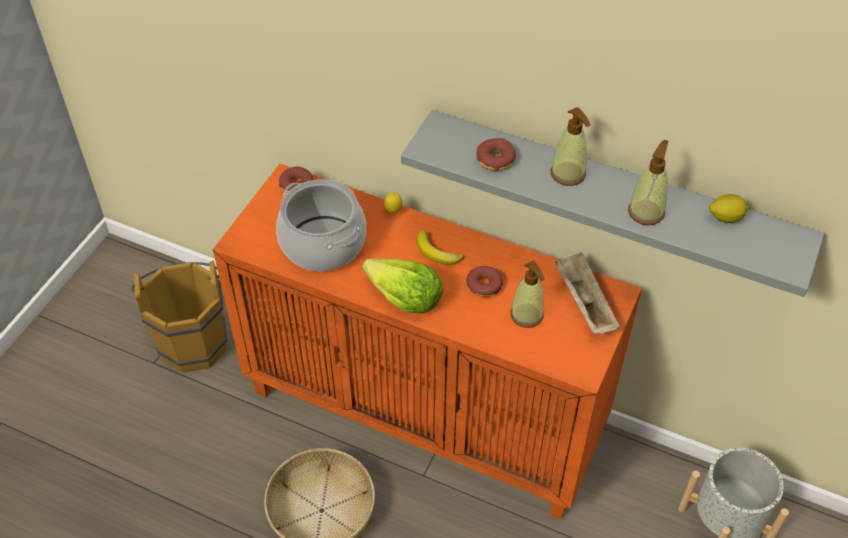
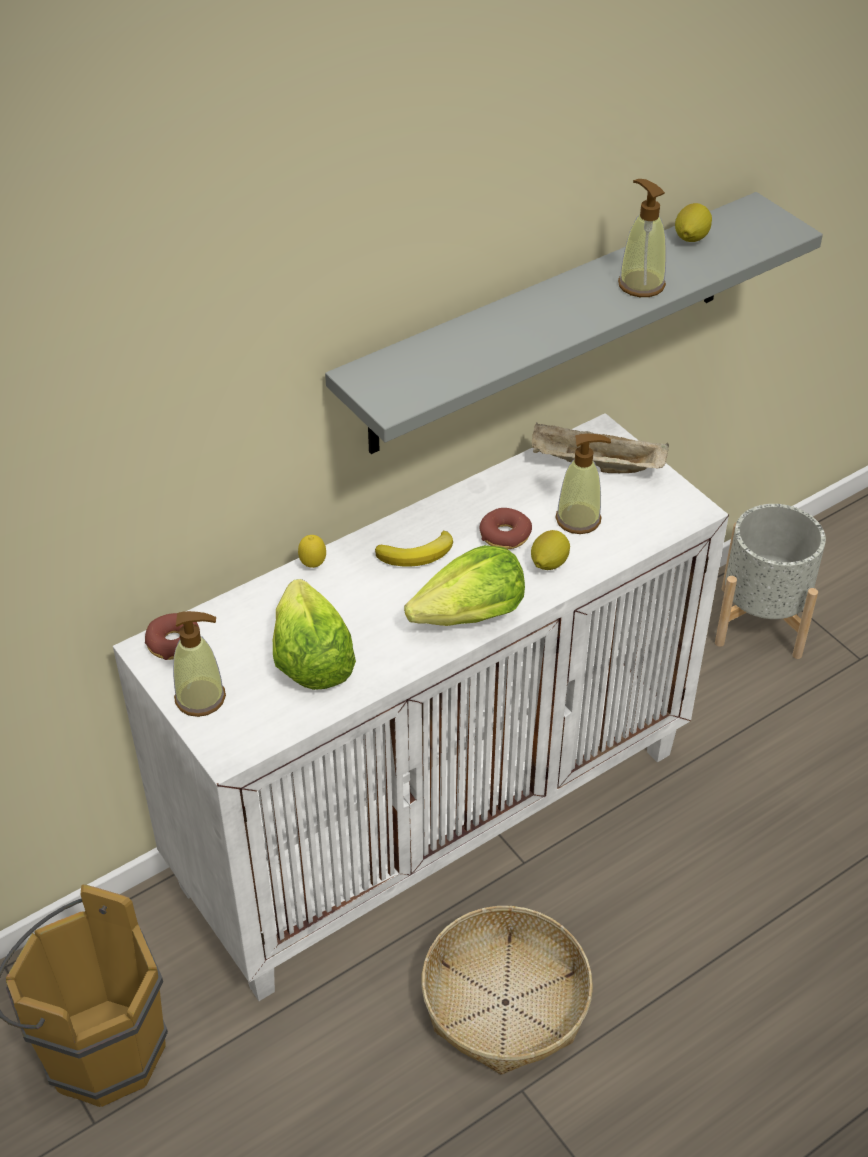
camera: 60 degrees left, 5 degrees down
orange cabinet [213,164,642,519] -> white cabinet [113,413,729,1001]
cooking pot [276,179,366,271] -> lettuce [273,579,356,690]
donut [477,138,516,171] -> none
soap dispenser [551,107,590,186] -> soap dispenser moved to [173,611,226,717]
none -> lemon [531,530,570,570]

